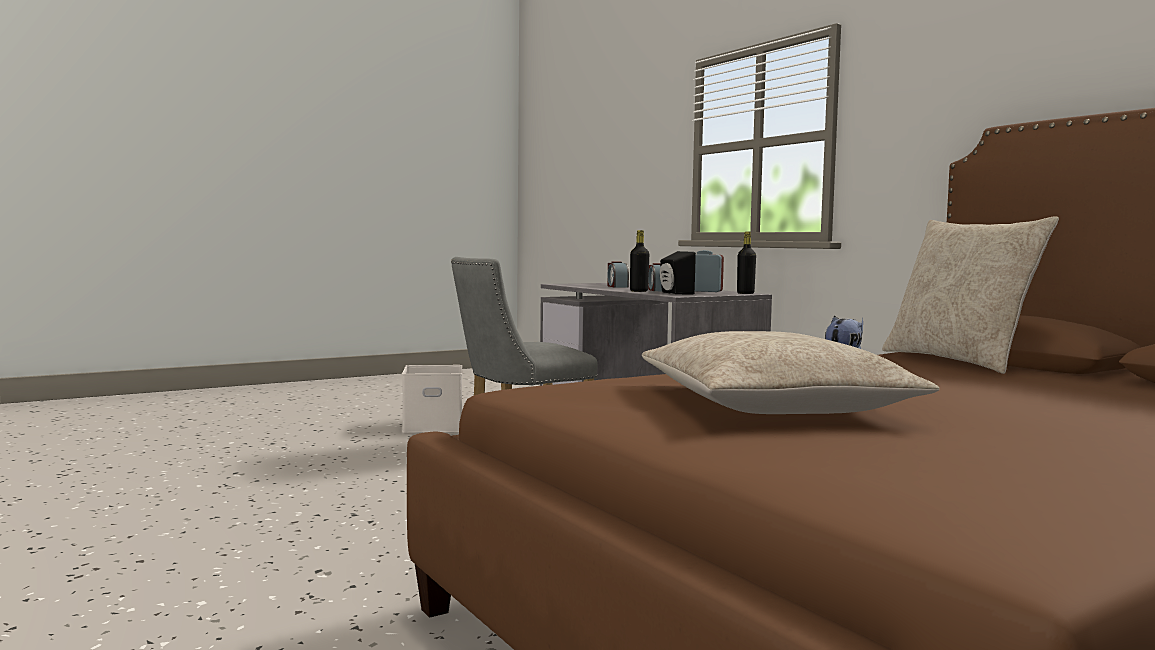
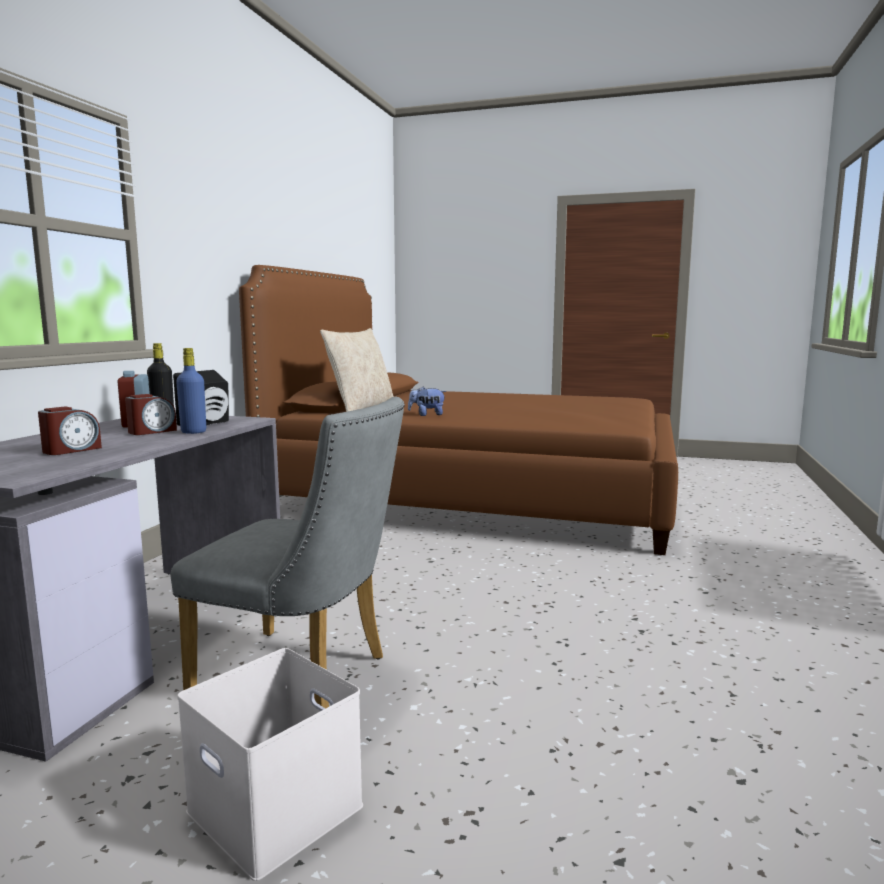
camera: 130 degrees left, 5 degrees up
black bottle [630,230,649,292] -> blue bottle [176,348,206,434]
beige pillow [642,331,939,414] -> none

